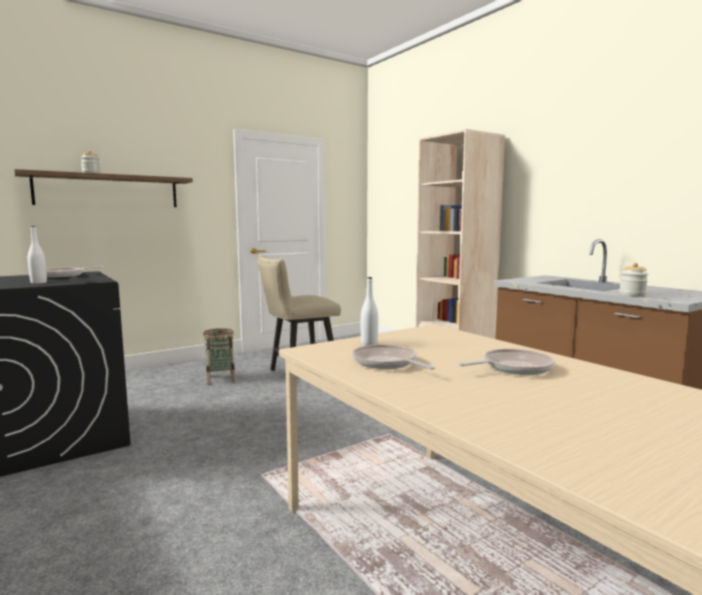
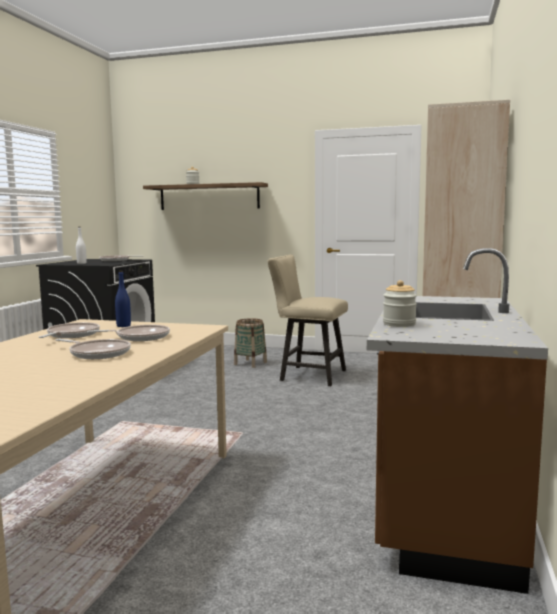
camera: 50 degrees right, 0 degrees up
white bottle [361,277,378,345] -> blue bottle [115,271,131,327]
none -> frying pan [87,325,170,341]

